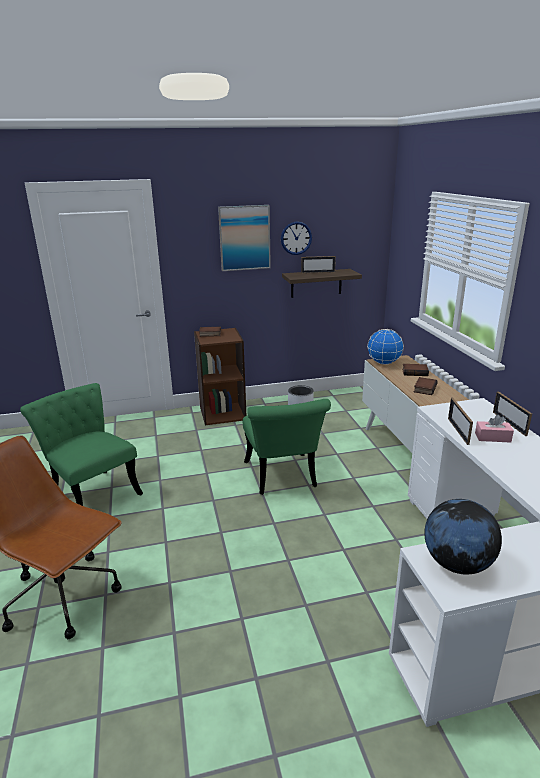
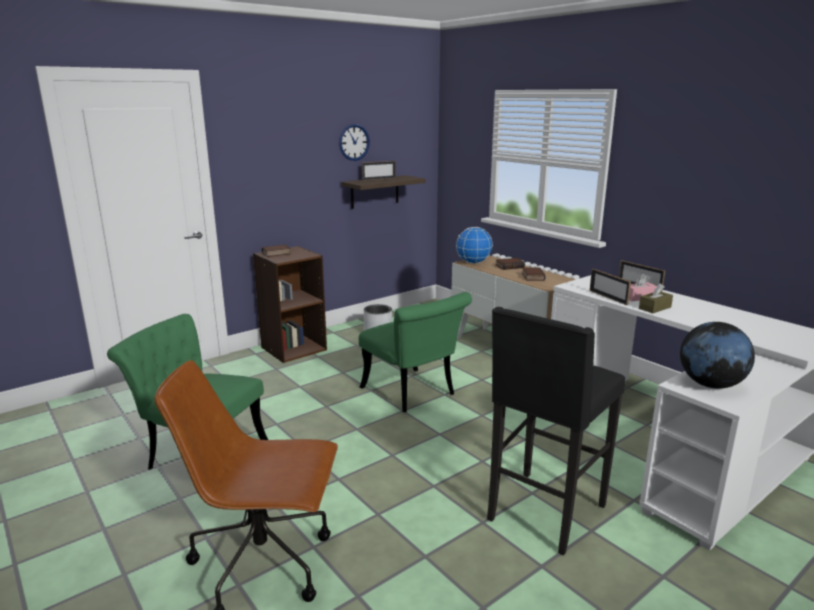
camera: 25 degrees left, 5 degrees down
picture [218,205,271,271] -> none
none -> black stool [487,307,625,555]
none -> brown tissue box [639,284,673,313]

